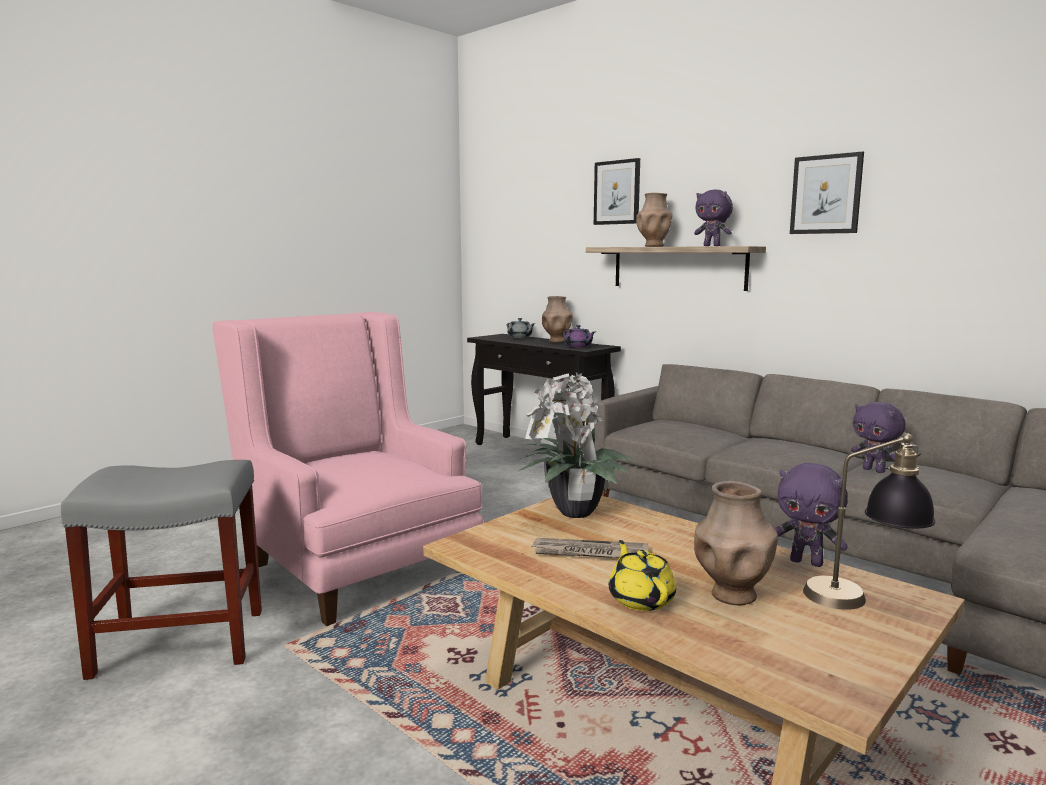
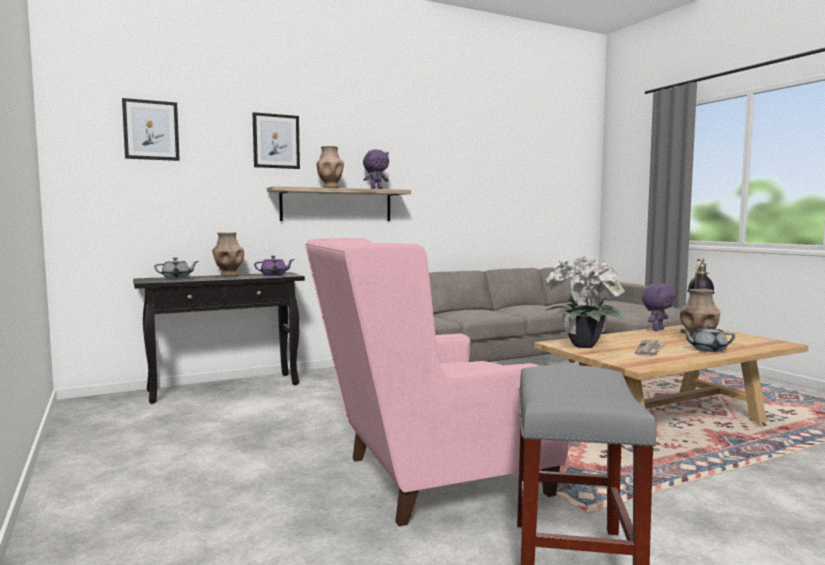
camera: 70 degrees left, 5 degrees down
yellow teapot [609,540,676,611] -> grey teapot [682,325,735,352]
picture [790,152,864,234] -> picture moved to [122,98,180,161]
purple plush toy [851,402,906,473] -> none

